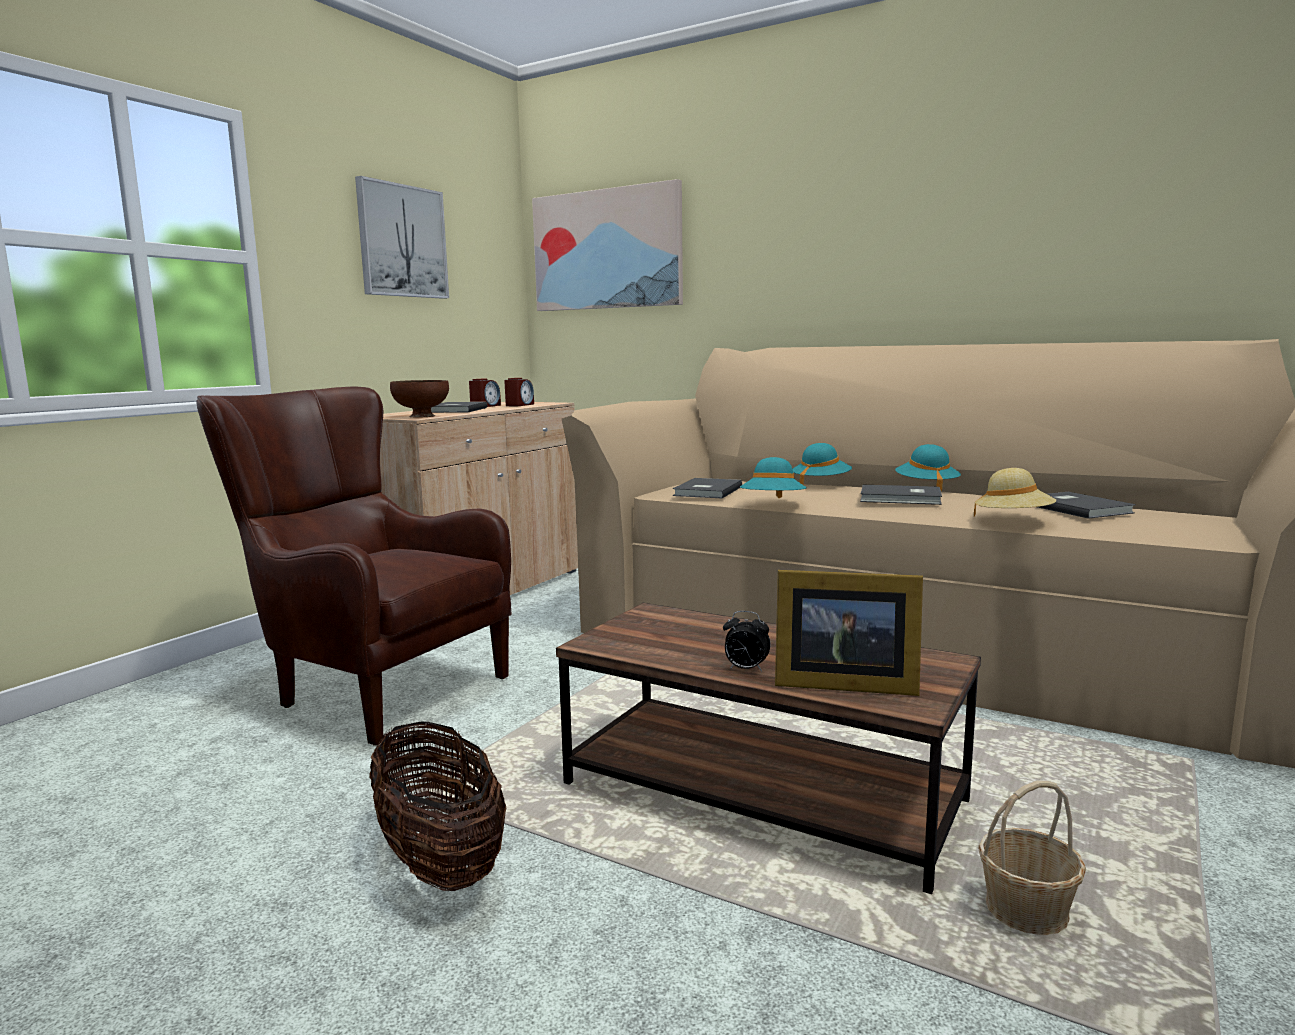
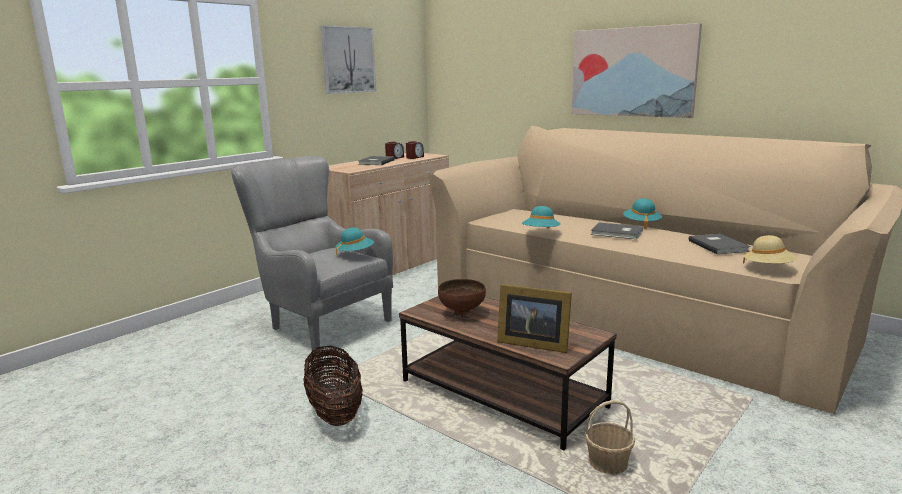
camera: 10 degrees right, 5 degrees up
brown armchair [196,386,512,746] -> grey armchair [231,156,393,352]
brown bowl [390,380,449,418] -> brown bowl moved to [438,279,486,318]
picture [532,179,683,311] -> picture moved to [572,23,702,118]
grey book [673,478,742,498] -> none
alarm clock [723,611,771,671] -> none
turquoise hat [792,443,852,485] -> turquoise hat moved to [335,227,374,255]
beige hat [974,468,1056,516] -> beige hat moved to [743,235,798,264]

